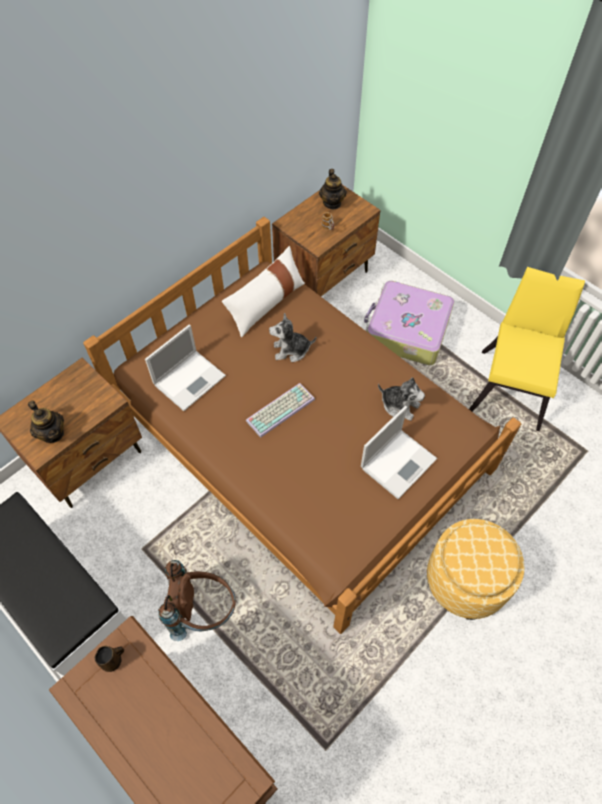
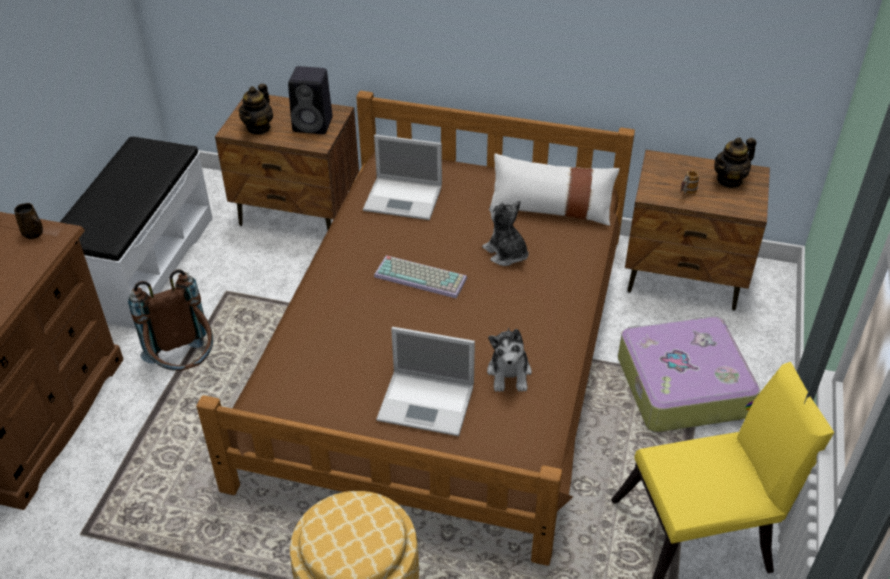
camera: 60 degrees right, 15 degrees down
none -> black speaker [288,66,333,134]

